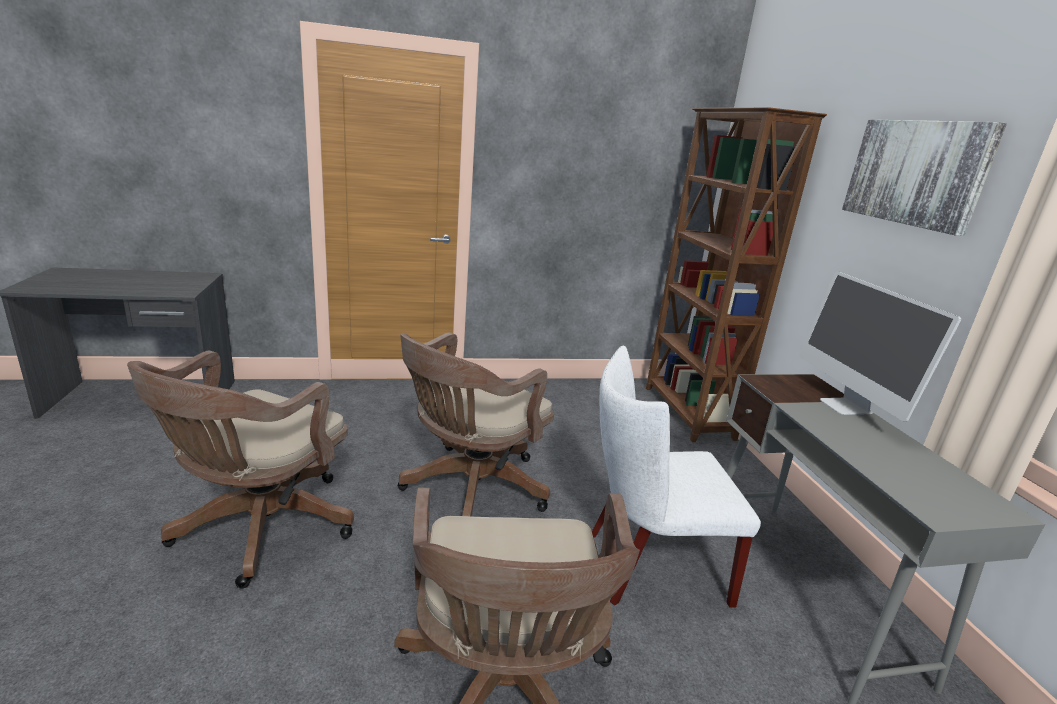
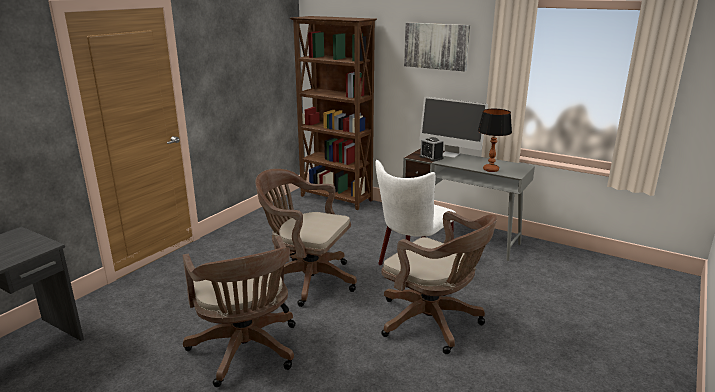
camera: 45 degrees left, 0 degrees up
brown office chair [398,332,554,517] -> brown office chair turned 120 degrees clockwise [255,169,357,307]
none -> alarm clock [420,137,444,162]
none -> table lamp [478,109,512,172]

